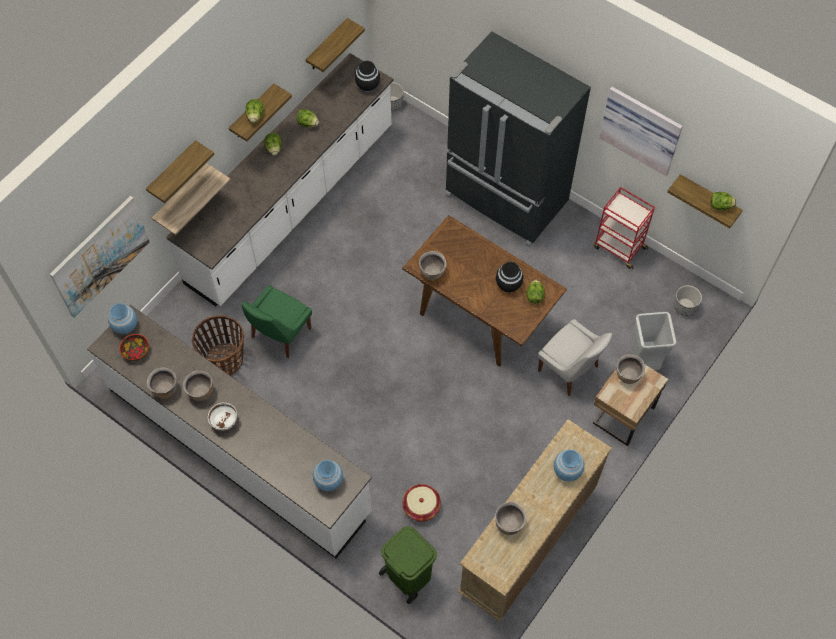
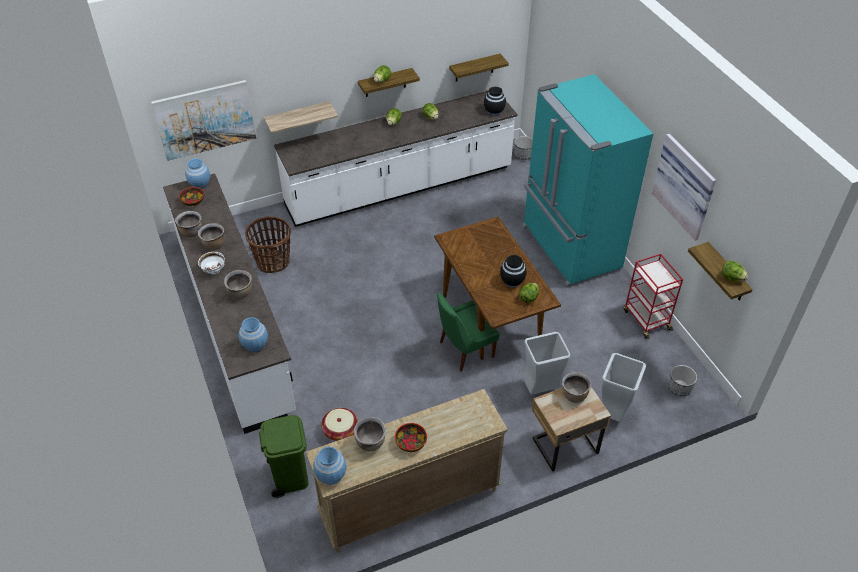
camera: 30 degrees right, 15 degrees down
shelf [146,140,214,203] -> none
green chair [242,285,312,358] -> green chair moved to [437,292,500,371]
brown cooking pot [419,251,446,280] -> brown cooking pot moved to [224,270,252,299]
black fridge [445,31,591,247] -> turquoise fridge [522,74,653,287]
white chair [538,319,612,396] -> grey trash can [523,332,570,394]
blue vase [554,450,584,481] -> blue vase moved to [313,447,347,485]
none -> bowl [395,423,427,452]

